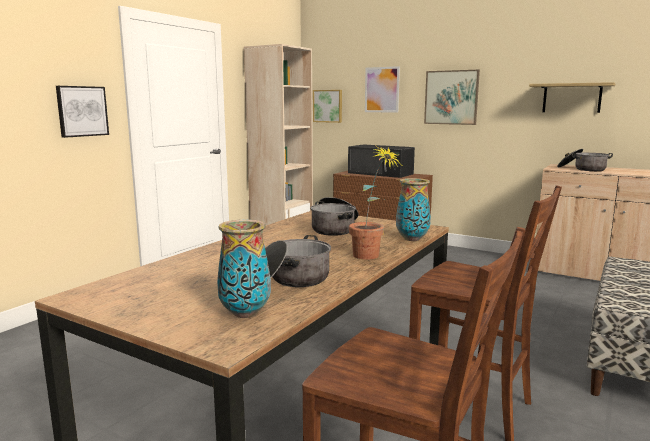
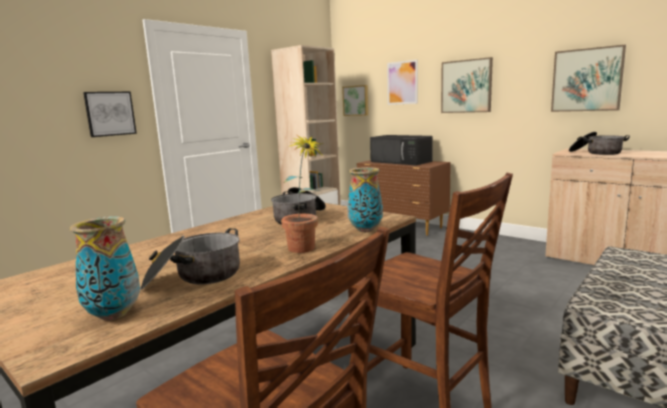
camera: 10 degrees right, 0 degrees up
shelf [529,82,616,113] -> picture [551,45,626,112]

